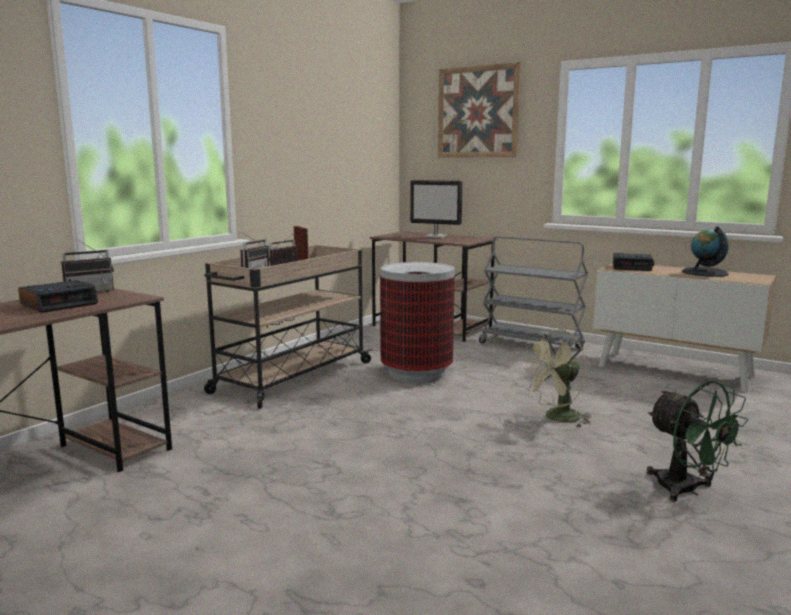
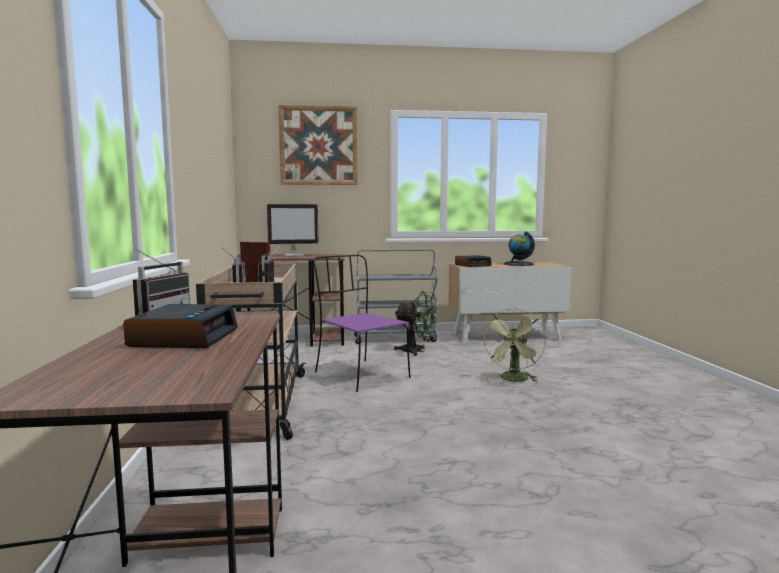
camera: 40 degrees left, 5 degrees down
trash can [380,262,455,383] -> purple chair [314,255,411,392]
green fan [647,380,748,502] -> green fan moved to [394,291,437,356]

